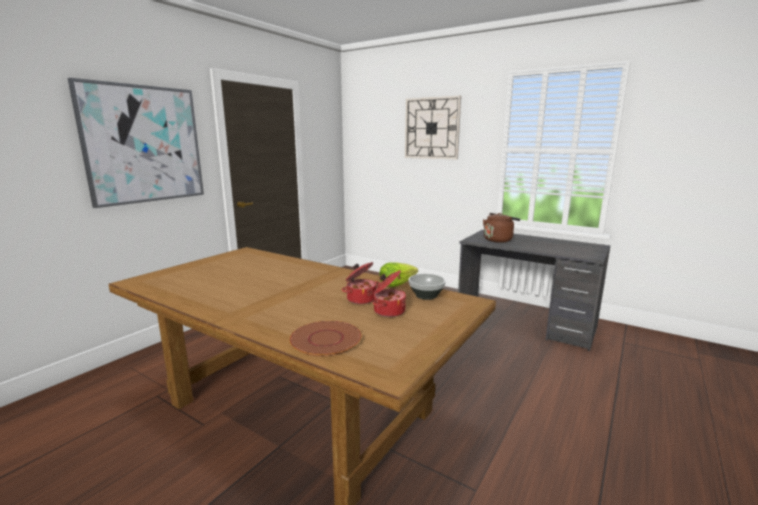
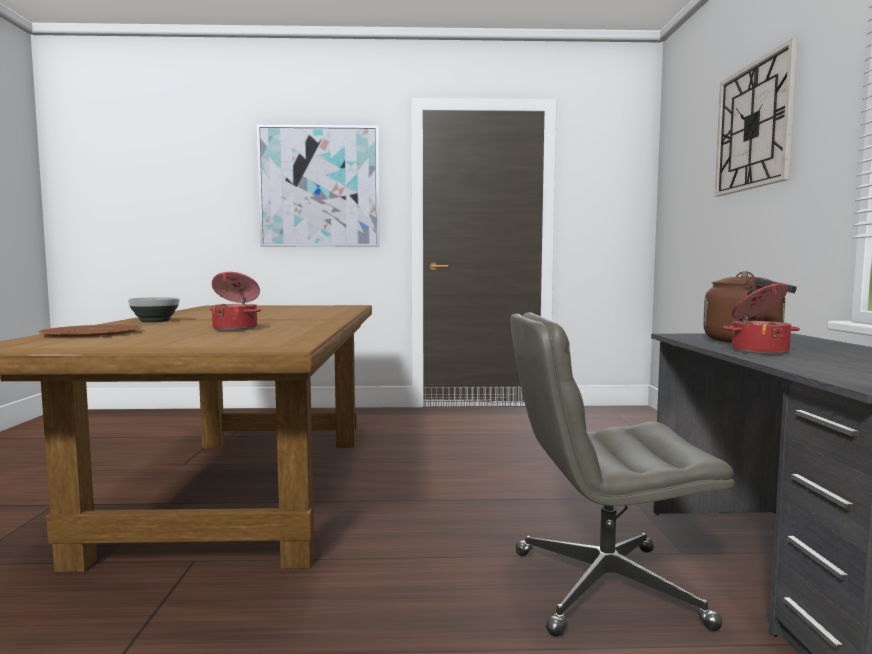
camera: 55 degrees right, 10 degrees down
cooking pot [373,270,406,317] -> cooking pot moved to [723,283,800,354]
lettuce [379,262,418,287] -> none
bowl [409,274,446,300] -> bowl moved to [128,297,180,322]
none -> grey office chair [510,312,735,637]

